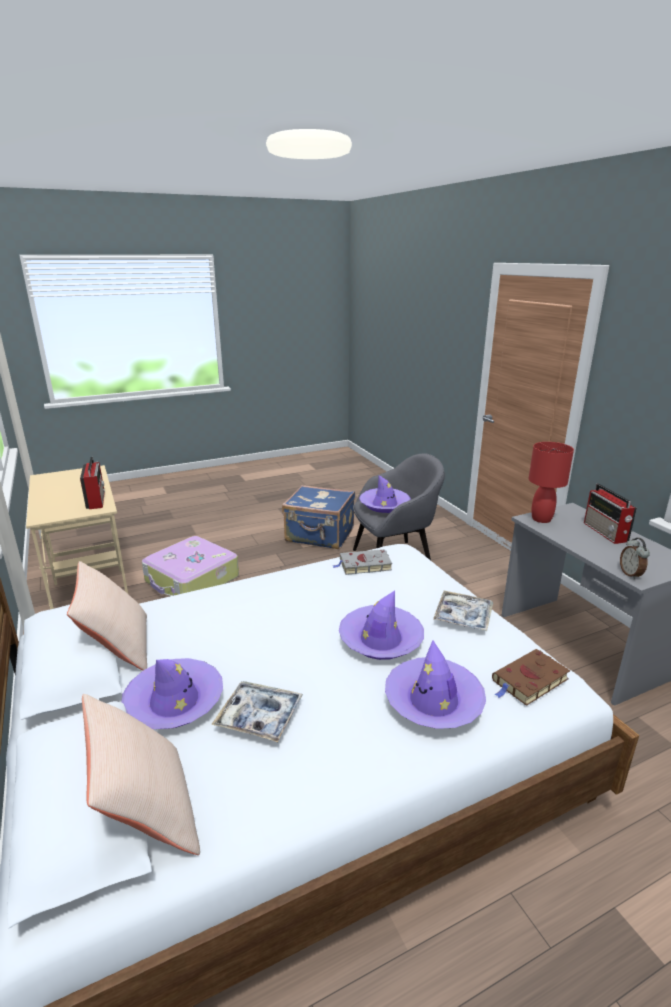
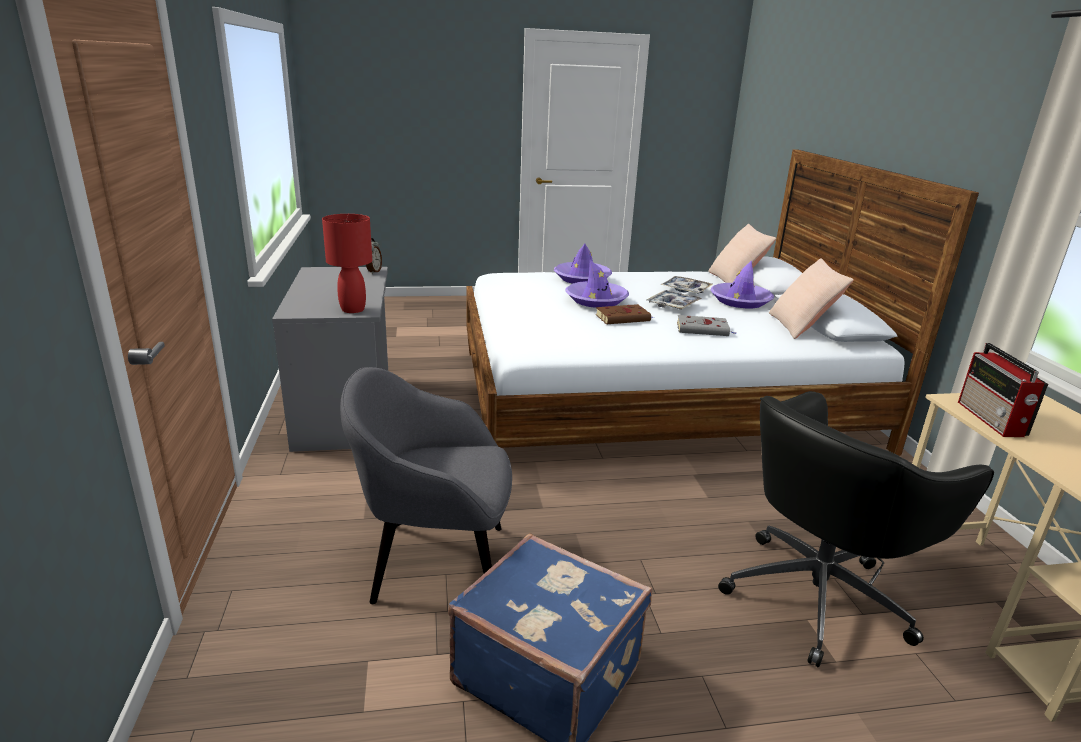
camera: 165 degrees left, 0 degrees up
suitcase [142,536,239,596] -> black office chair [718,391,994,667]
grey book [333,549,392,575] -> grey book moved to [677,315,737,336]
purple hat [359,475,411,513] -> none
tray [433,591,493,631] -> tray moved to [646,290,702,310]
brown book [492,649,570,706] -> brown book moved to [595,304,654,324]
radio [584,484,637,544] -> none

